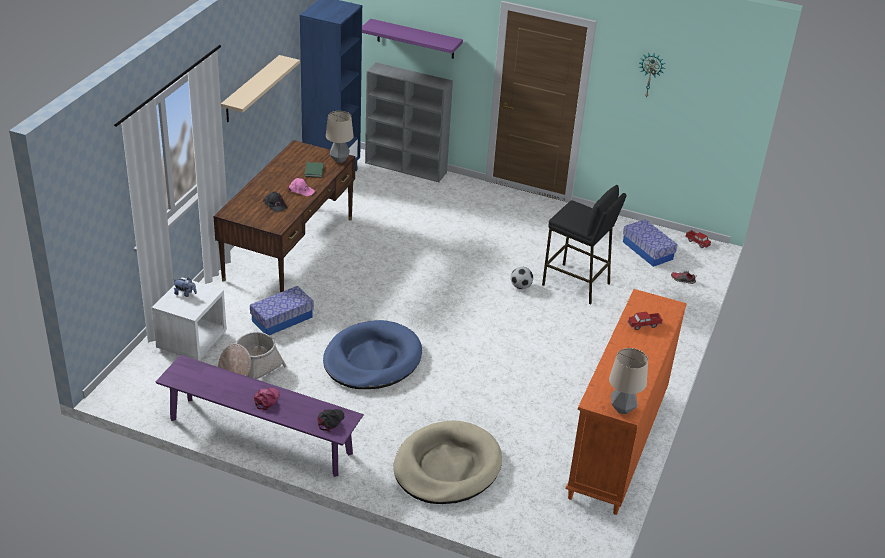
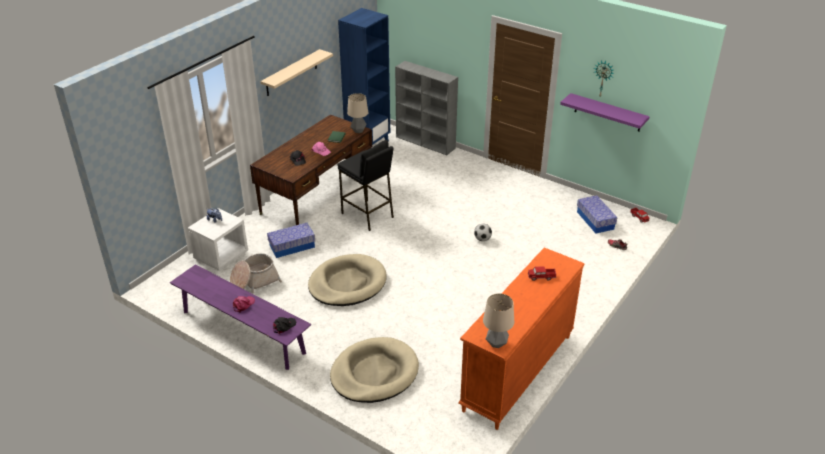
camera: 15 degrees right, 0 degrees up
blue dog bed [323,320,422,389] -> beige dog bed [308,254,387,306]
purple shelf [362,19,463,59] -> purple shelf moved to [560,93,650,131]
black stool [542,185,627,305] -> black stool moved to [338,140,394,231]

